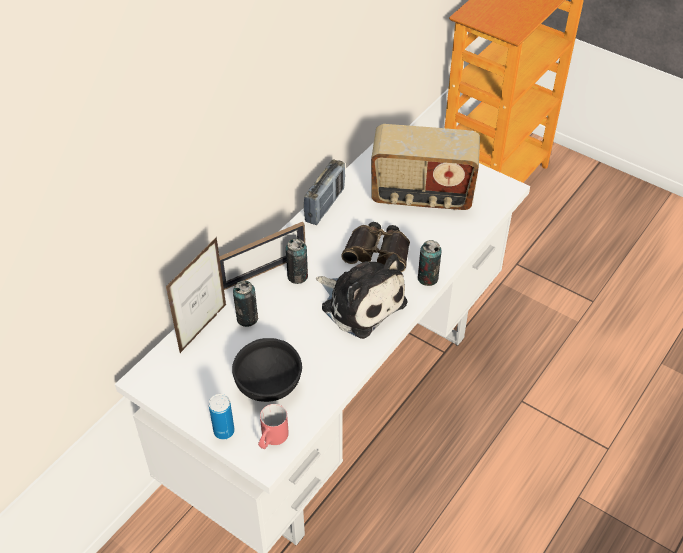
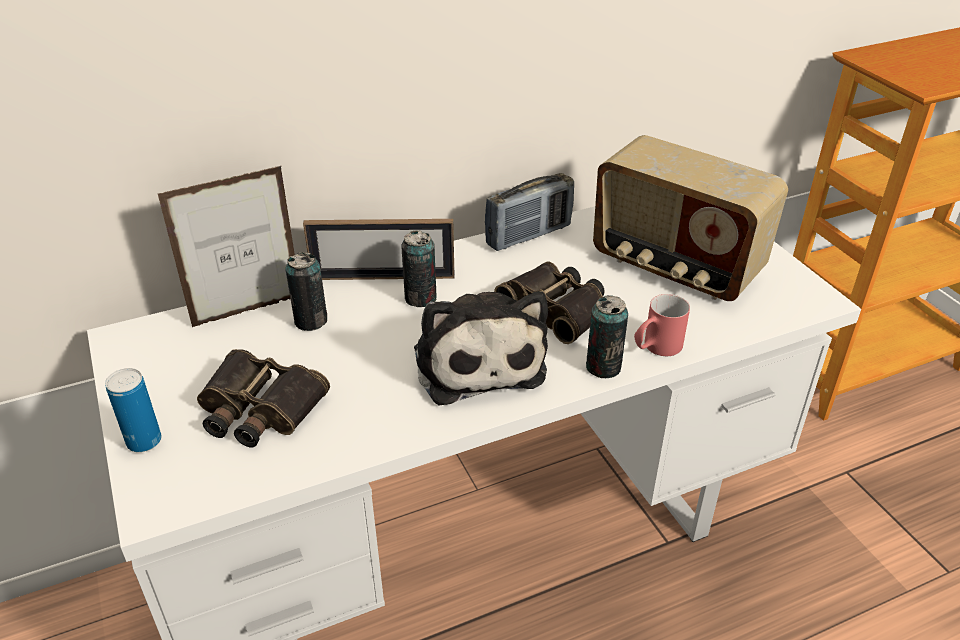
camera: 30 degrees right, 10 degrees down
black bowl [232,338,302,402] -> binoculars [197,349,330,447]
red mug [258,404,289,449] -> red mug moved to [634,294,690,356]

